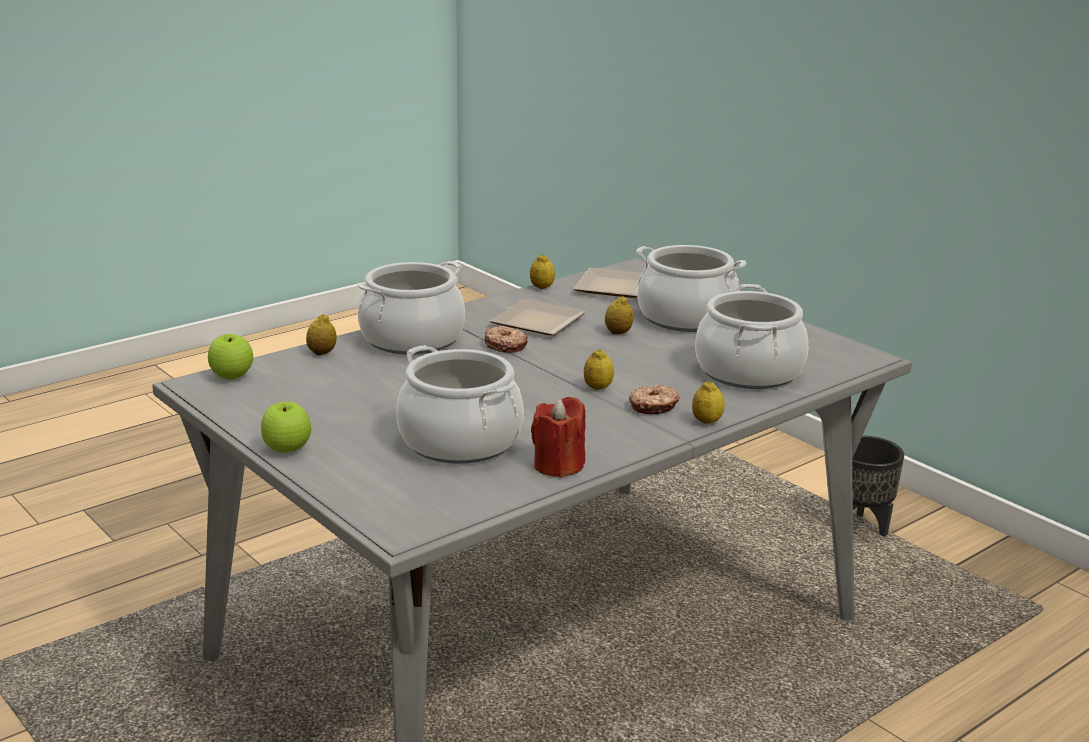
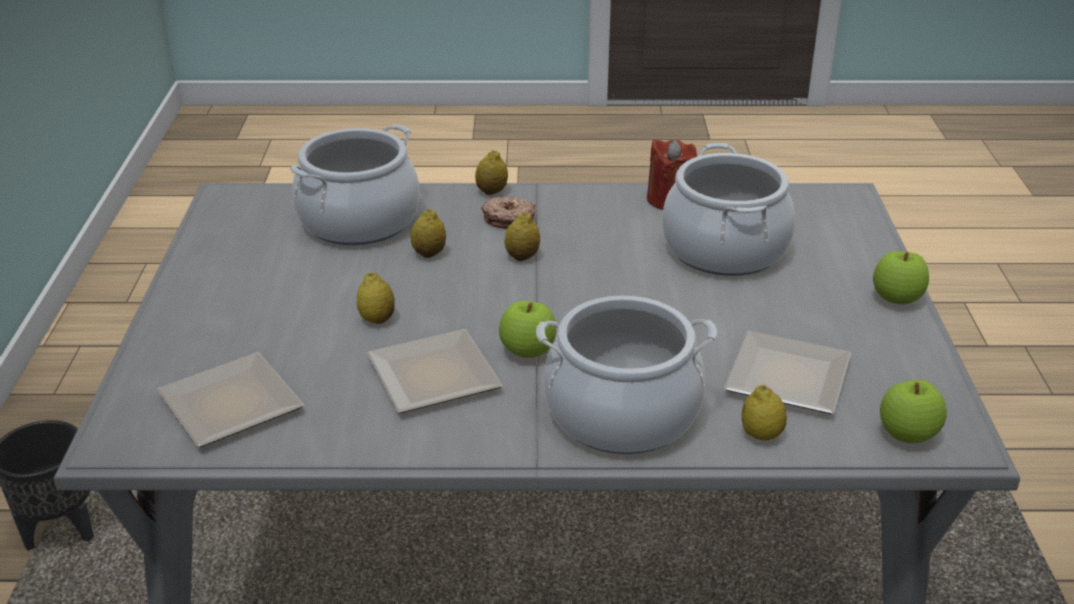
camera: 140 degrees left, 10 degrees up
donut [485,326,528,353] -> apple [499,301,556,358]
lemon [530,254,555,289] -> lemon moved to [411,209,446,258]
cooking pot [636,245,747,332] -> none
none -> plate [724,331,851,414]

